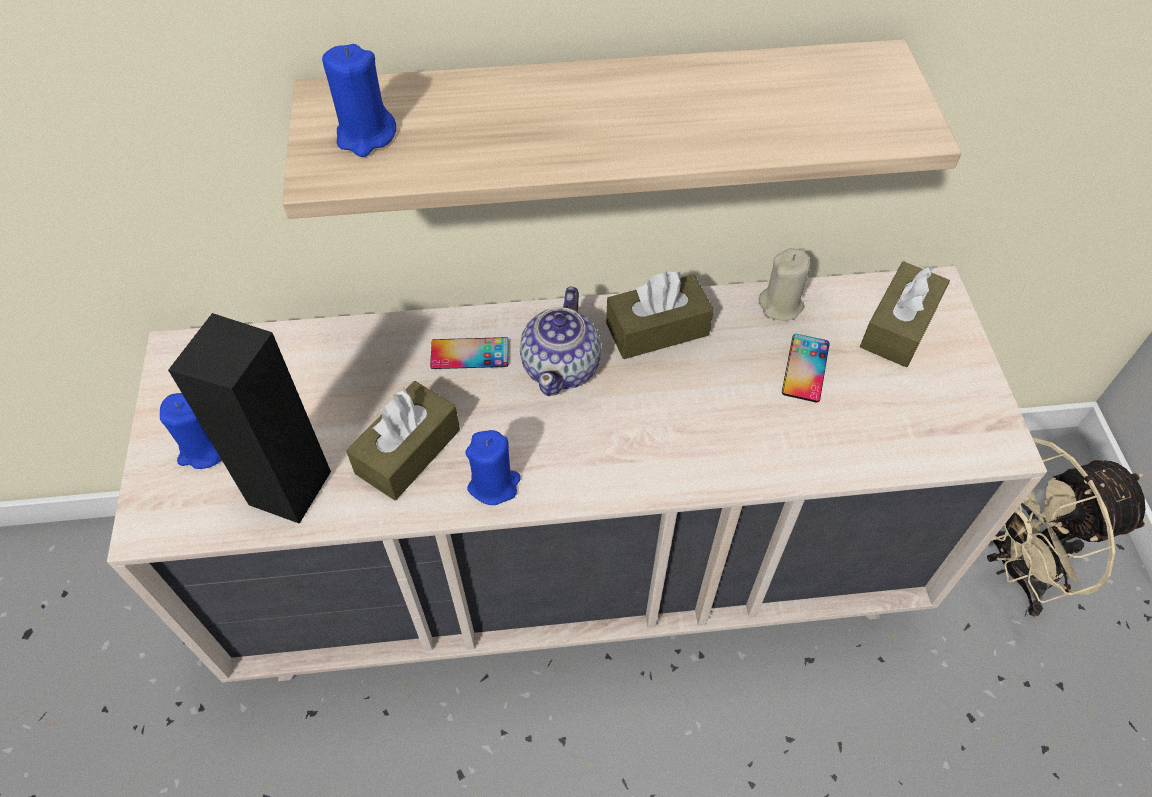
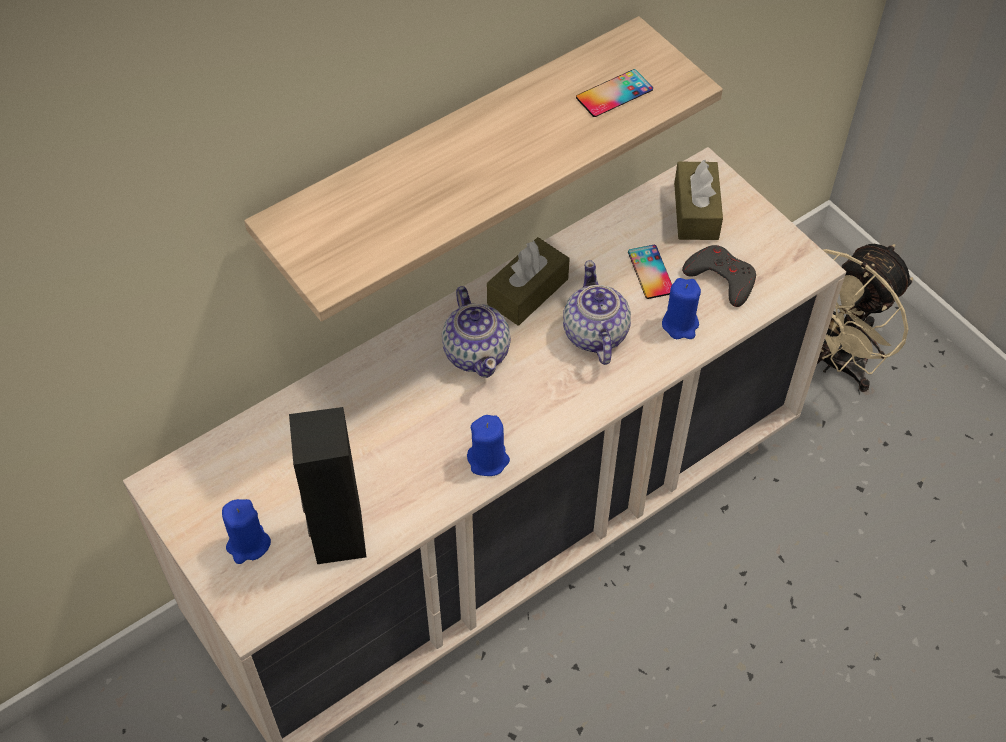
camera: 30 degrees left, 0 degrees up
blue candle [322,44,396,157] -> blue candle moved to [662,278,701,339]
brown tissue box [346,381,460,500] -> none
phone [430,337,508,369] -> phone moved to [576,69,653,117]
beige candle [759,248,811,321] -> none
none -> teapot [563,260,631,365]
none -> grey game controller [682,245,756,307]

